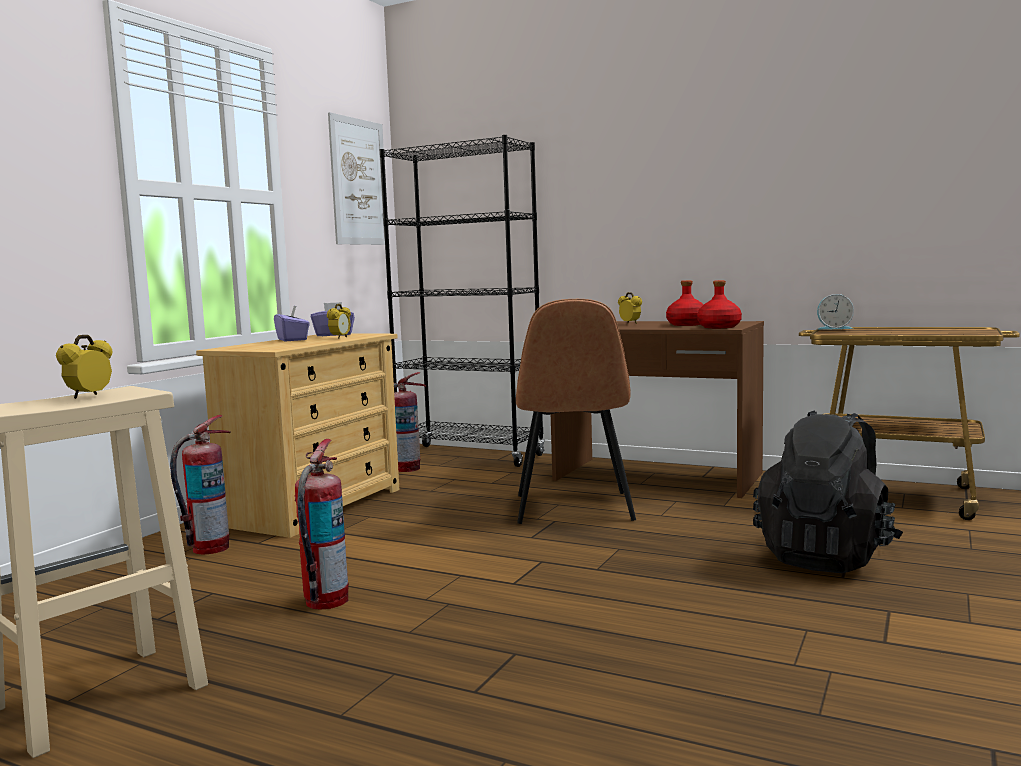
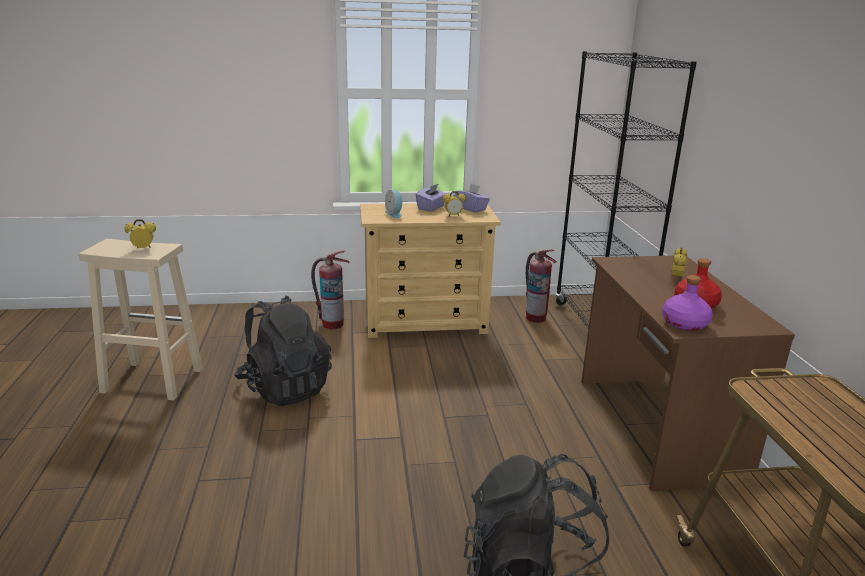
camera: 55 degrees right, 15 degrees up
fire extinguisher [295,439,349,609] -> black backpack [234,295,332,406]
picture [328,112,385,245] -> none
brown chair [516,299,636,524] -> none
red bottle [697,280,742,328] -> purple bottle [662,275,713,331]
alarm clock [817,294,854,330] -> alarm clock moved to [385,190,403,218]

